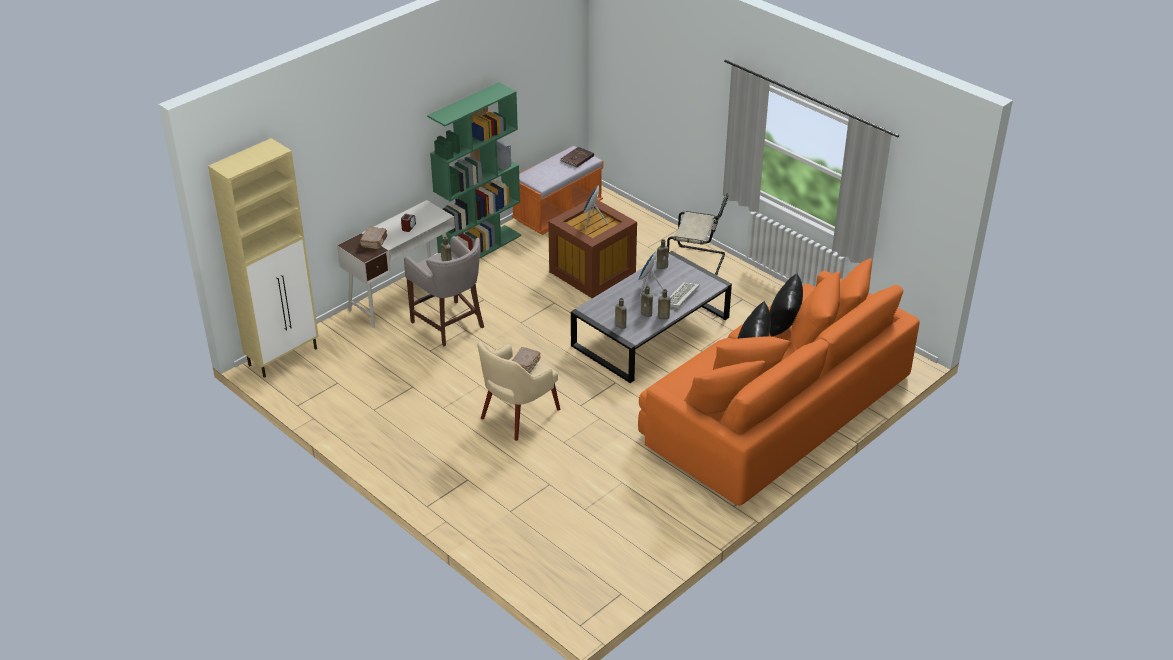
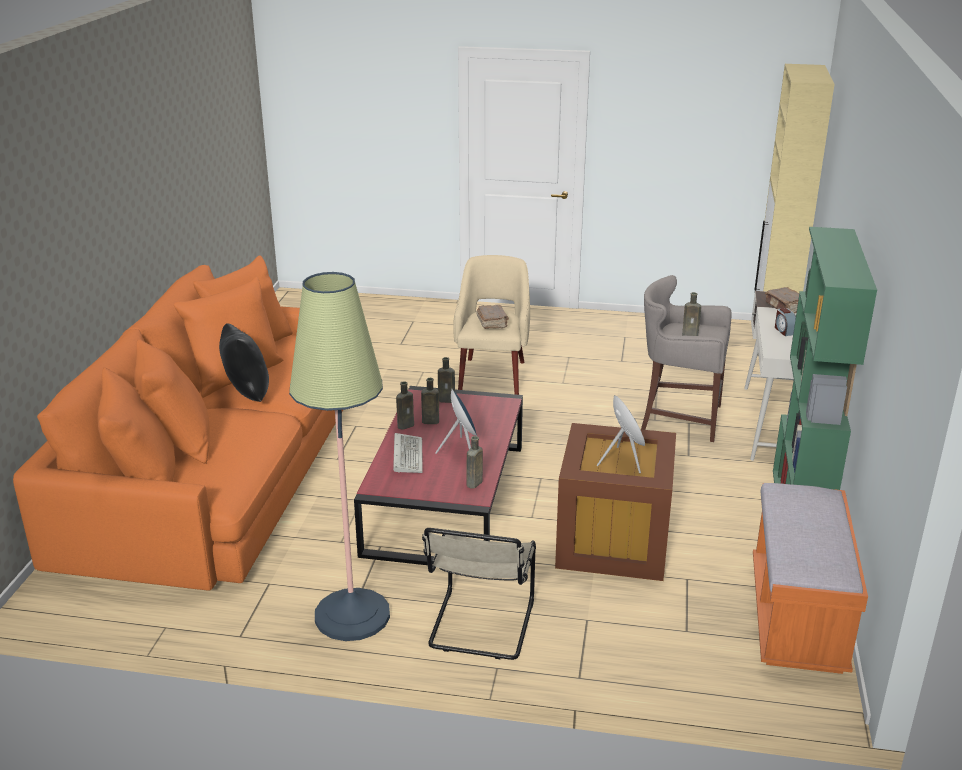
camera: 145 degrees right, 10 degrees down
brown book [560,147,594,167] -> none
grey coffee table [571,251,732,383] -> red coffee table [354,386,523,565]
beige chair [667,193,728,275] -> beige chair turned 60 degrees counterclockwise [422,528,536,660]
black pillow [769,273,803,337] -> none
none -> floor lamp [289,272,390,641]

